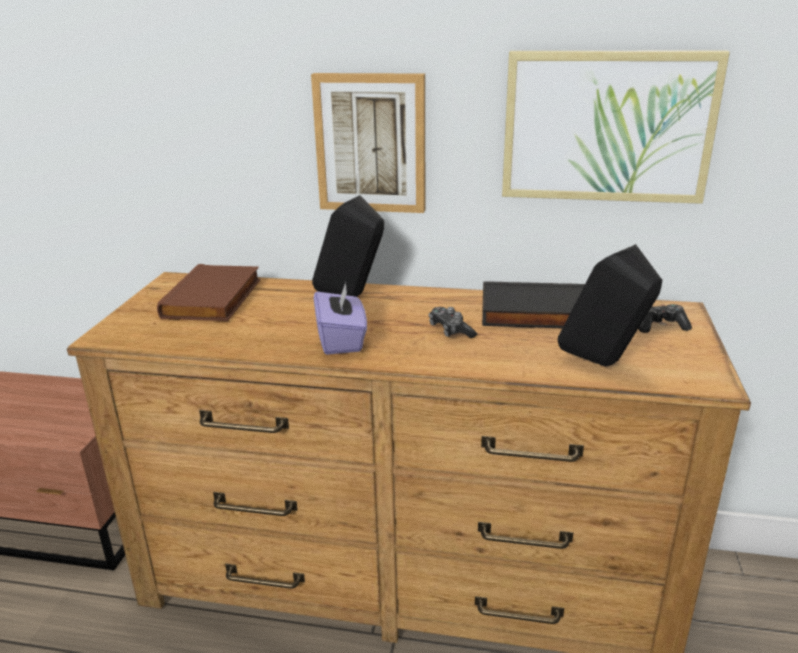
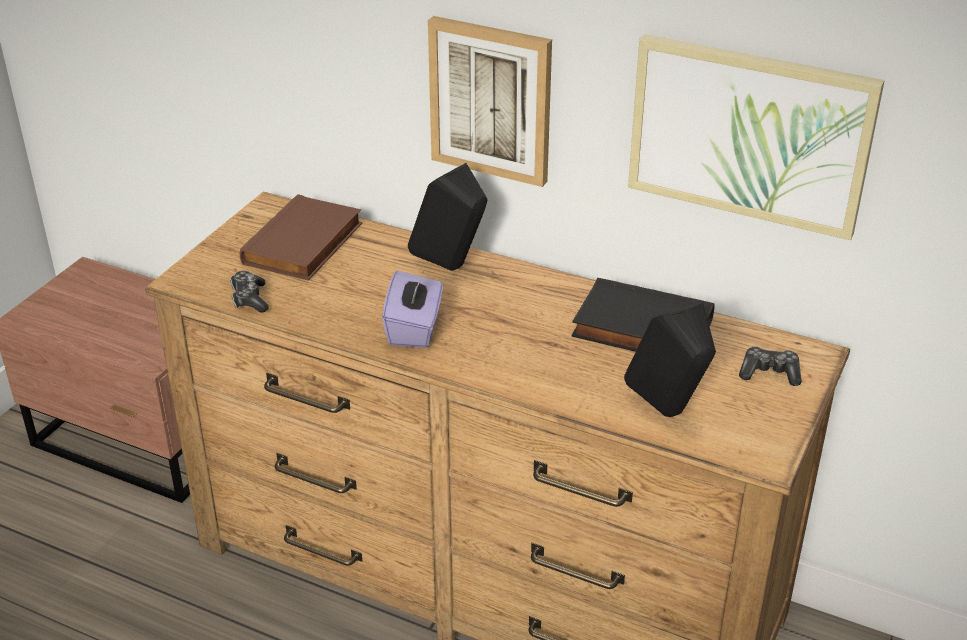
camera: 15 degrees right, 10 degrees up
game controller [429,307,477,338] -> game controller moved to [230,271,269,313]

